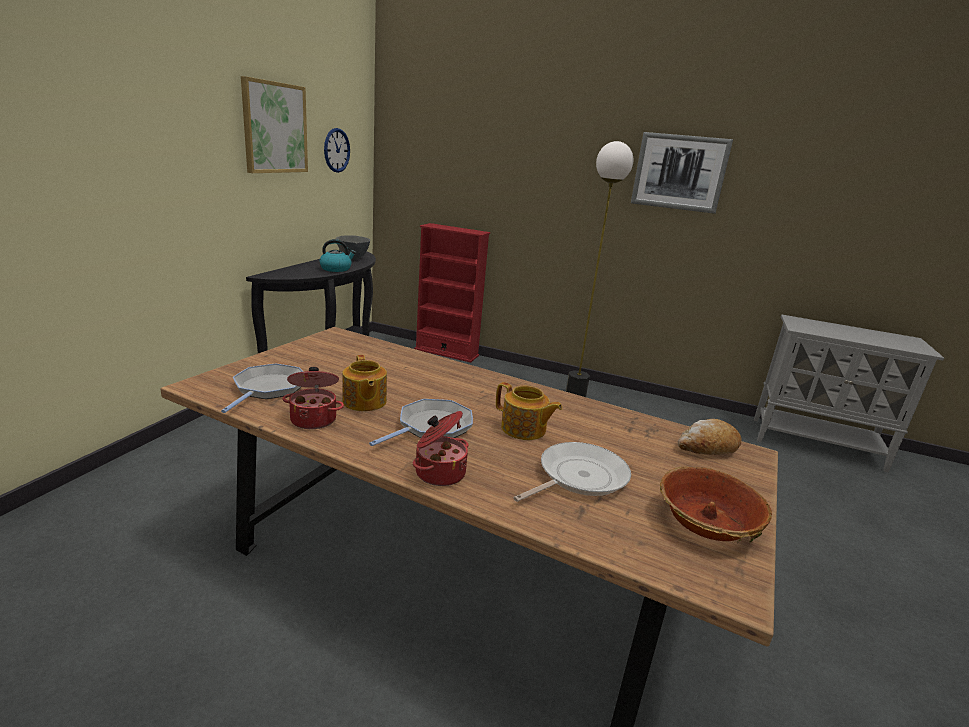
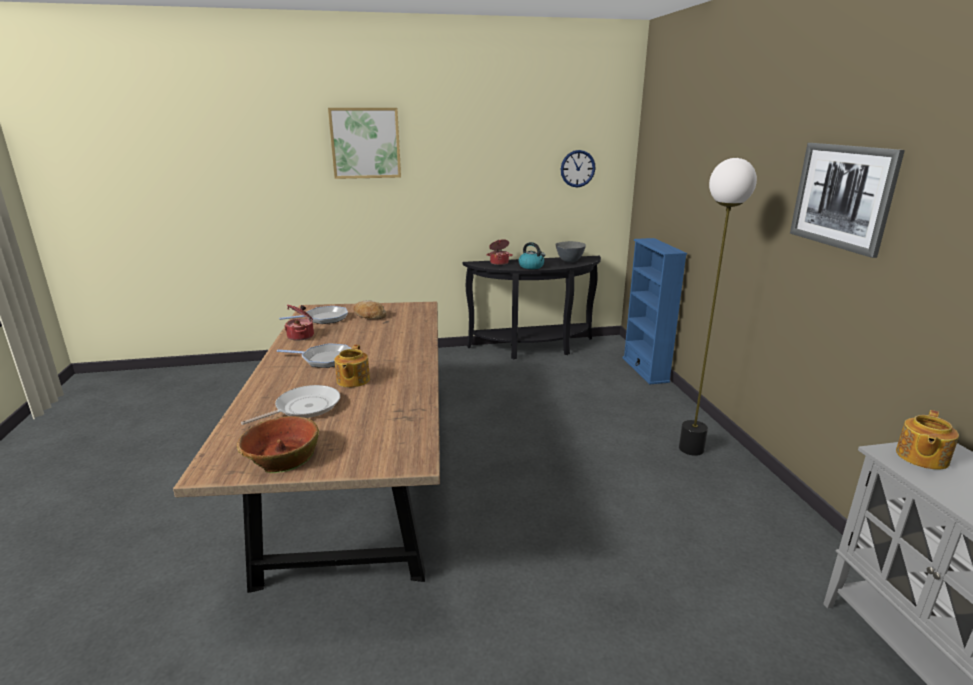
camera: 60 degrees right, 0 degrees up
picture [241,76,308,173] -> picture moved to [328,108,401,179]
teapot [342,355,387,411] -> teapot moved to [896,410,959,470]
cooking pot [413,411,469,486] -> cooking pot moved to [486,239,513,265]
red bookcase [414,223,490,362] -> blue bookcase [622,238,687,385]
frying pan [514,442,631,502] -> frying pan turned 60 degrees counterclockwise [241,385,340,425]
bread [678,419,741,455] -> bread moved to [354,301,387,319]

